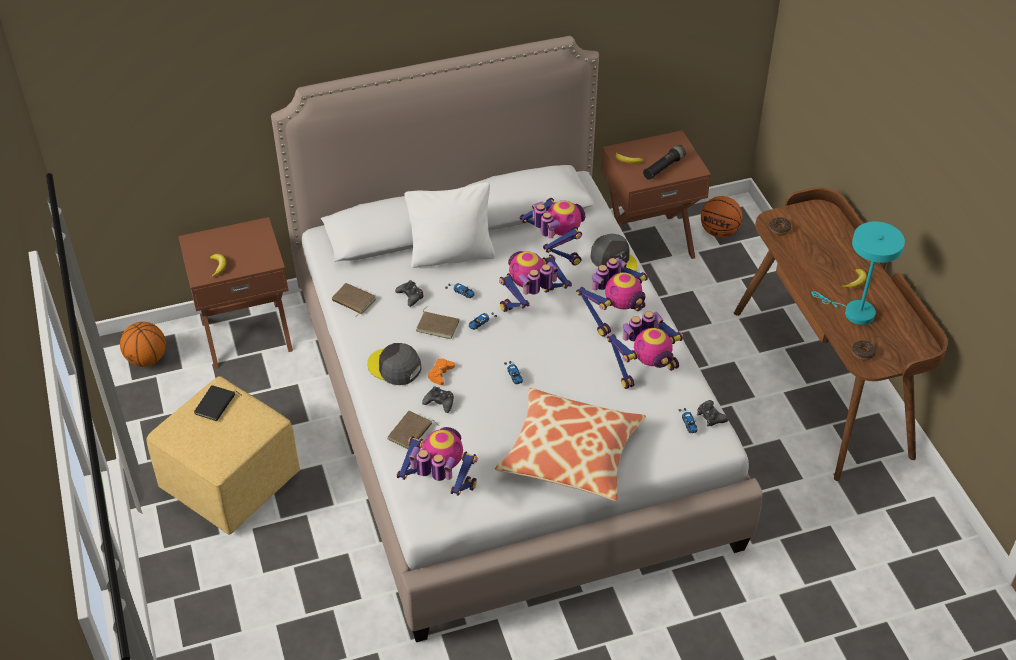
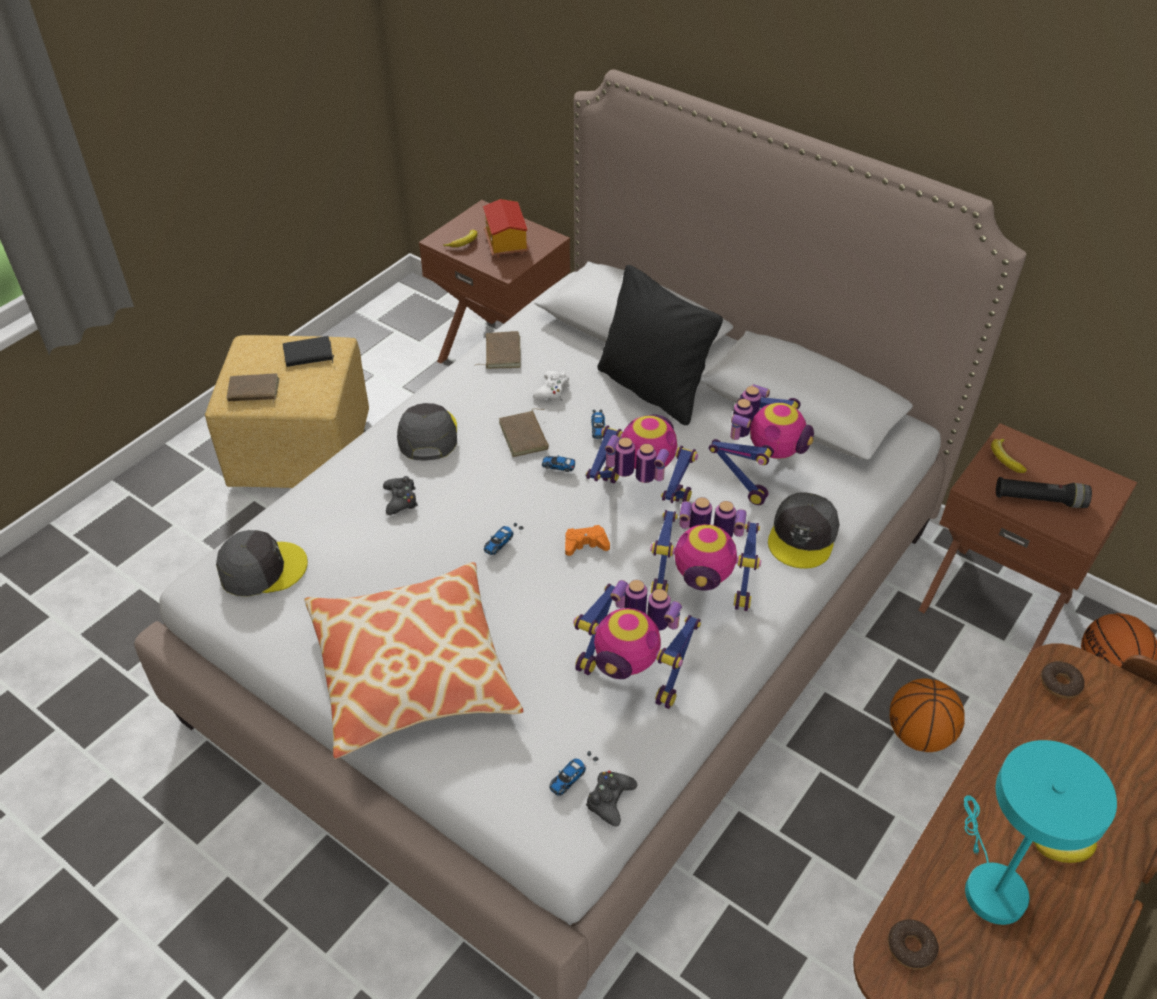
camera: 55 degrees right, 0 degrees up
basketball [120,322,166,367] -> basketball moved to [890,678,965,752]
brown book [388,411,439,449] -> brown book moved to [227,373,280,404]
black game controller [395,280,423,307] -> white game controller [533,371,570,401]
toy robot [397,427,478,496] -> grey cap [216,530,308,597]
white pillow [405,182,495,268] -> black pillow [597,265,723,425]
orange game controller [428,358,455,385] -> orange game controller moved to [565,525,610,556]
none -> toy house [483,199,529,258]

